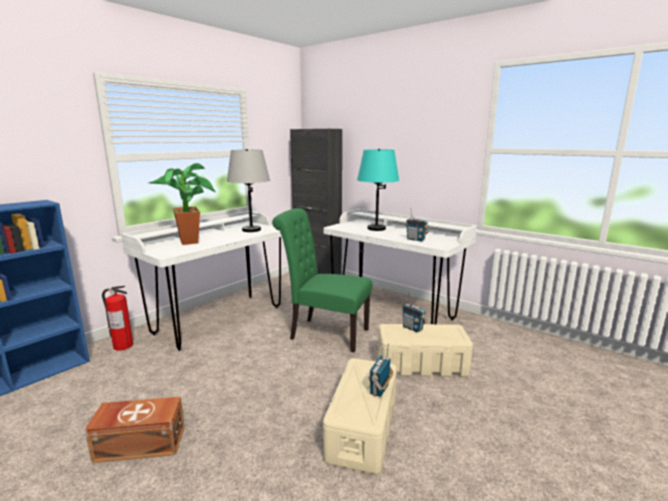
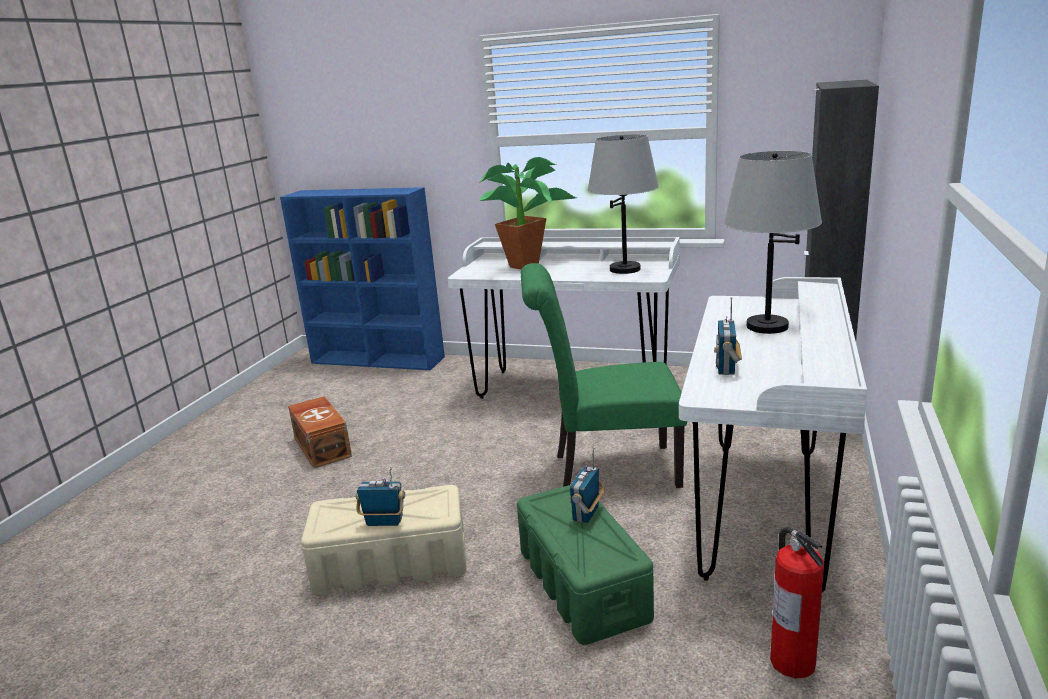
camera: 70 degrees right, 5 degrees up
fire extinguisher [102,286,133,351] -> fire extinguisher moved to [770,527,825,678]
green chair [272,208,372,352] -> green chair turned 90 degrees counterclockwise [521,263,687,488]
turquoise table lamp [357,149,399,231] -> grey table lamp [724,151,822,334]
beige storage box [378,324,473,377] -> green storage box [517,485,654,645]

